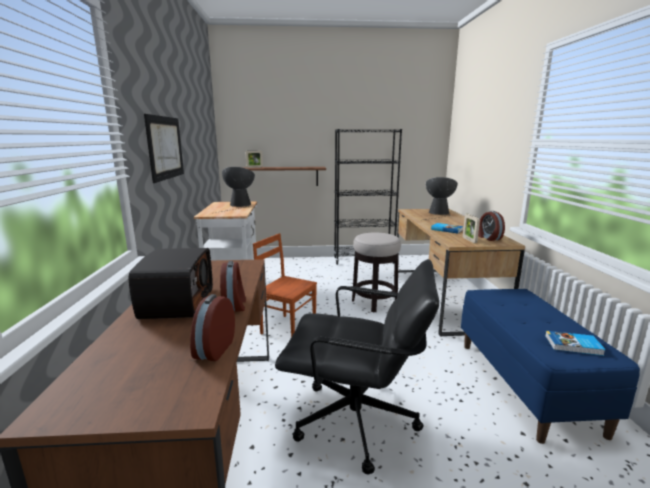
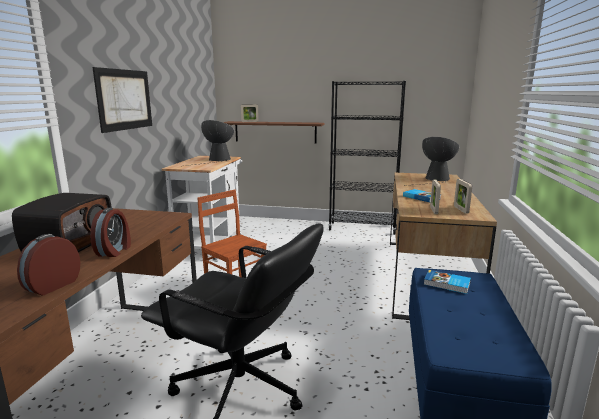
camera: 15 degrees right, 0 degrees up
stool [352,233,401,312] -> none
alarm clock [478,211,505,241] -> picture frame [454,179,472,214]
book [545,331,606,356] -> book moved to [424,270,471,294]

